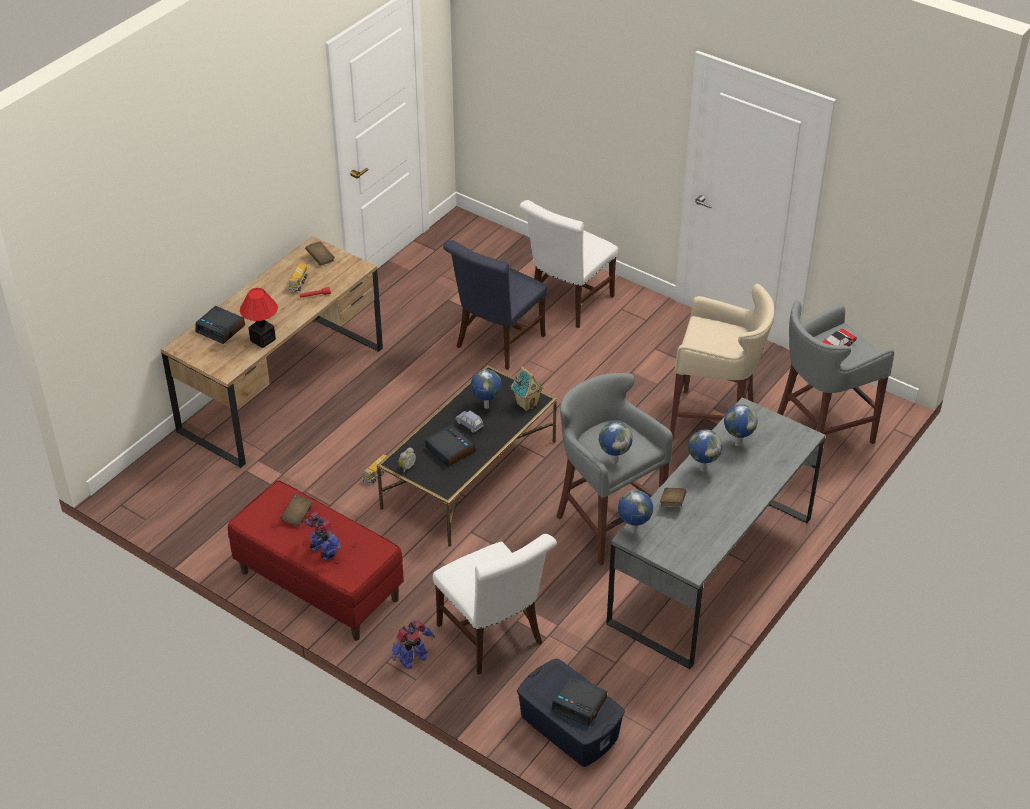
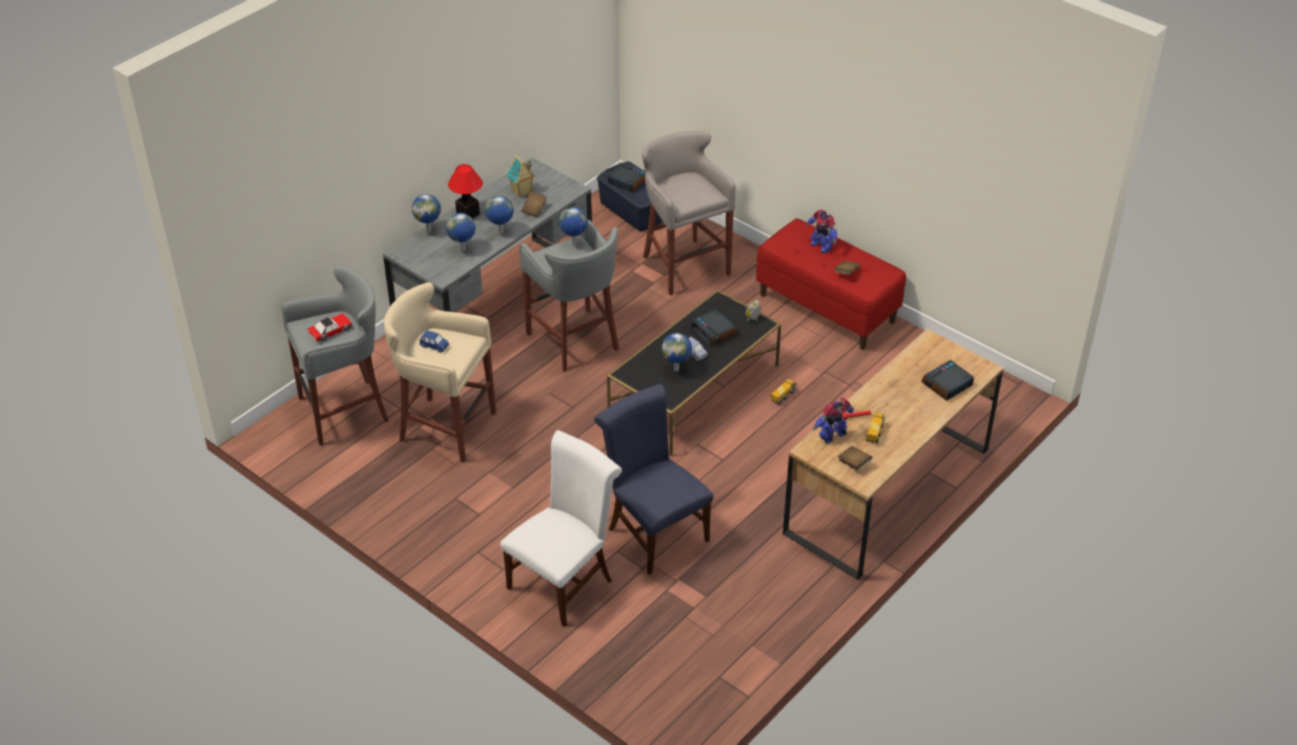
camera: 175 degrees left, 0 degrees up
alarm clock [196,306,245,344] -> alarm clock turned 75 degrees counterclockwise [921,360,974,401]
table lamp [240,288,278,348] -> table lamp moved to [448,164,483,219]
toy robot [392,621,435,669] -> toy robot moved to [813,397,854,444]
white chair [433,534,557,675] -> grey stool [642,131,736,295]
blue chair [443,240,548,370] -> blue chair turned 75 degrees counterclockwise [594,384,713,575]
toy house [511,367,544,411] -> toy house moved to [506,155,535,198]
globe [618,490,653,533] -> globe moved to [412,194,441,232]
none -> blue toy car [419,330,449,353]

